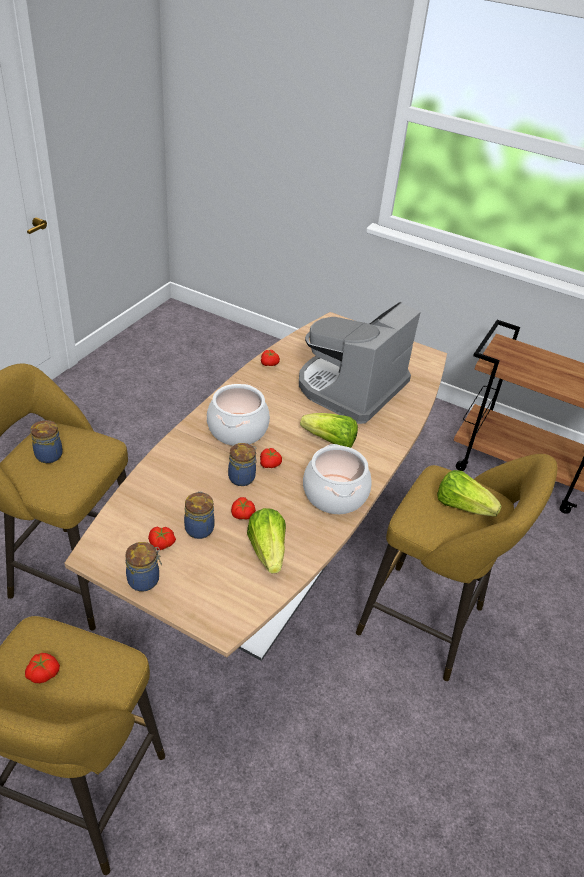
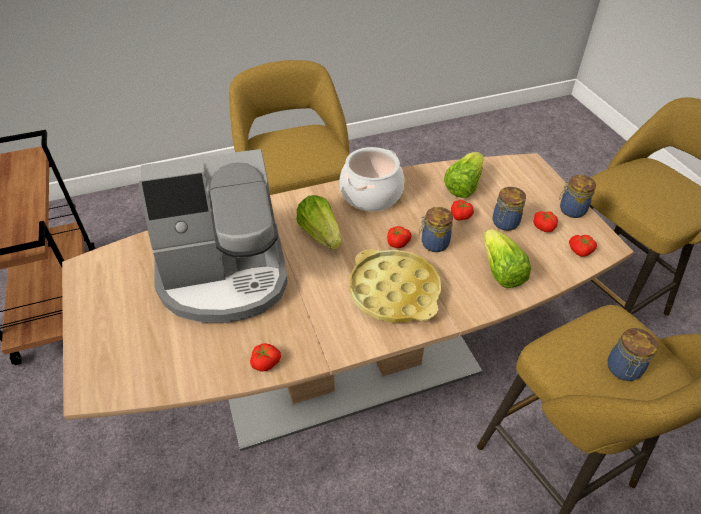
camera: 135 degrees left, 5 degrees up
tomato [25,653,60,683] -> tomato moved to [569,235,597,257]
cooking pot [207,384,270,446] -> yellow tray [349,249,441,323]
lettuce [437,470,502,516] -> lettuce moved to [483,229,531,288]

